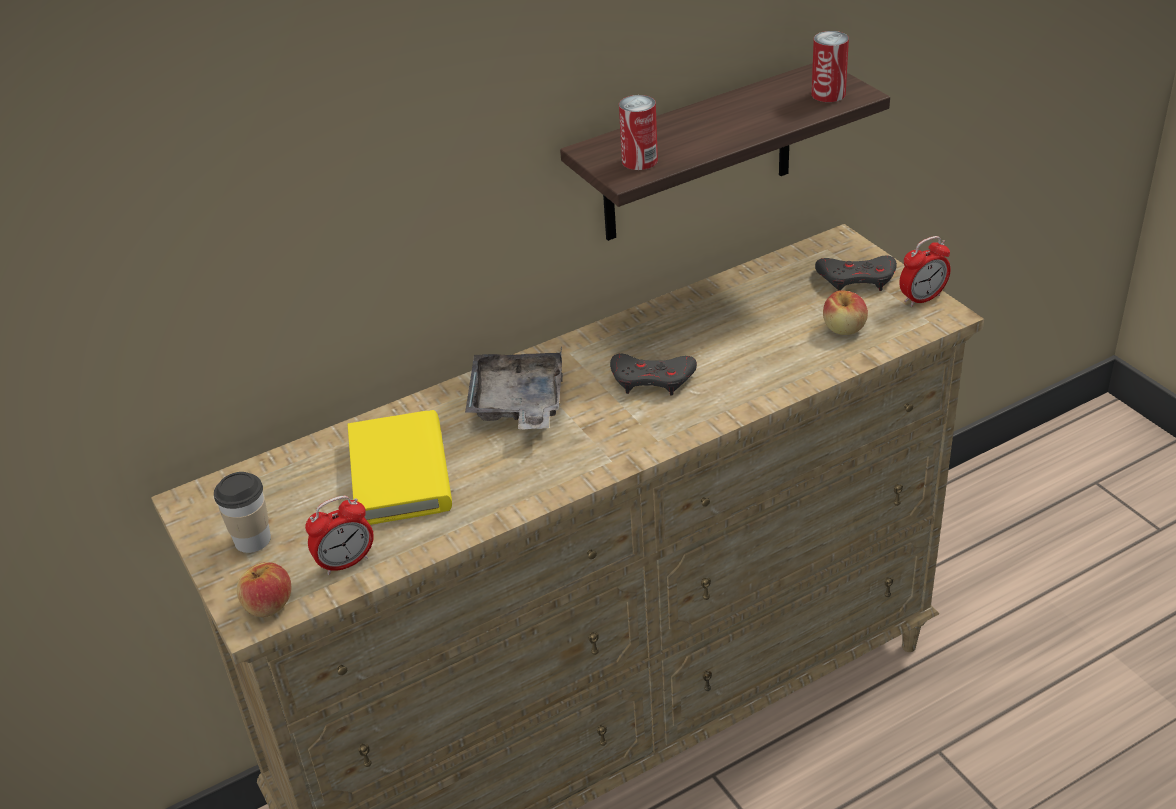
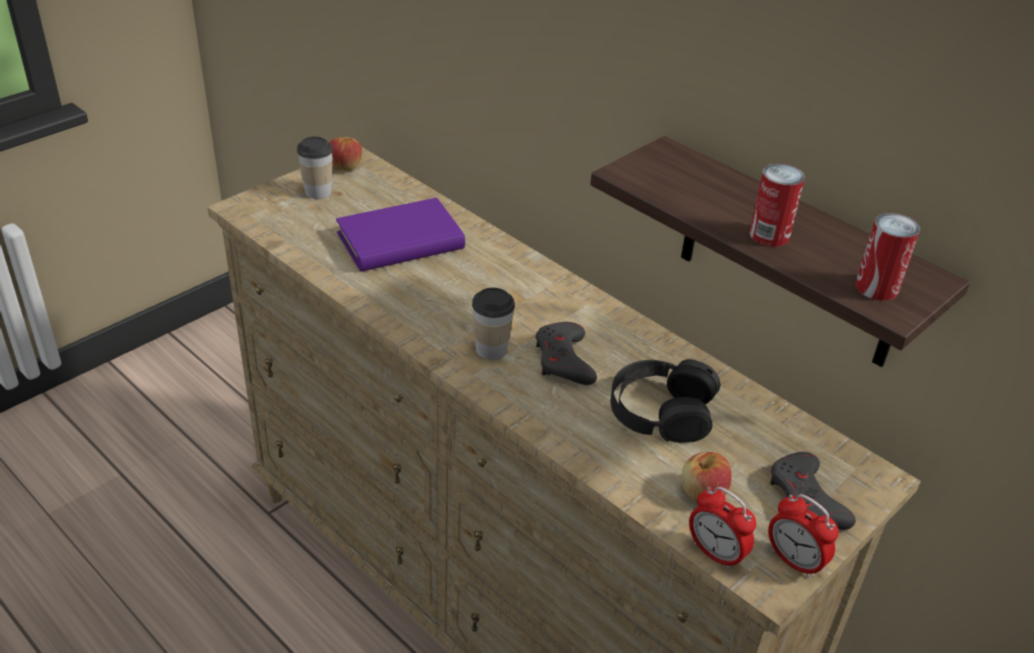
camera: 70 degrees right, 0 degrees up
apple [237,562,291,617] -> apple moved to [329,137,362,171]
alarm clock [305,496,374,575] -> alarm clock moved to [689,487,756,570]
yellow book [348,410,452,525] -> purple book [336,198,465,272]
grey tray [465,346,563,430] -> none
can [619,95,658,170] -> can moved to [749,164,805,247]
none -> cup [472,288,515,360]
none -> black headphones [611,359,720,443]

